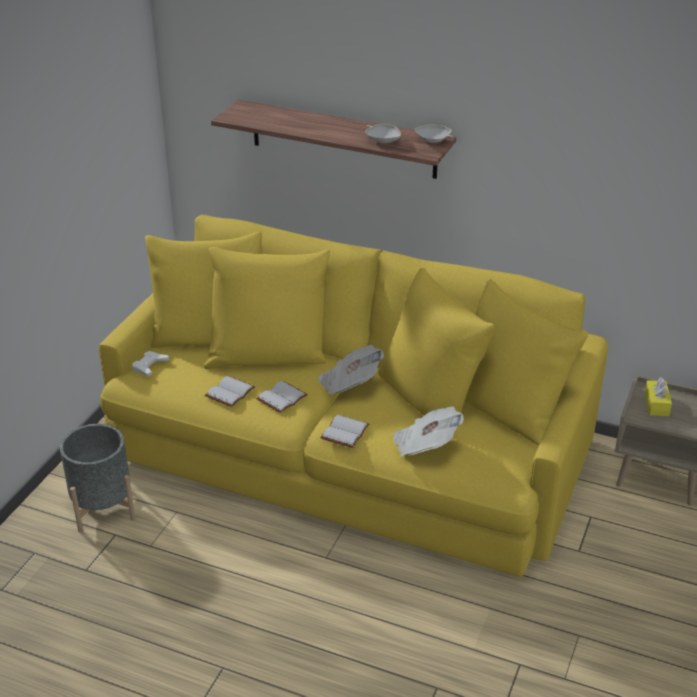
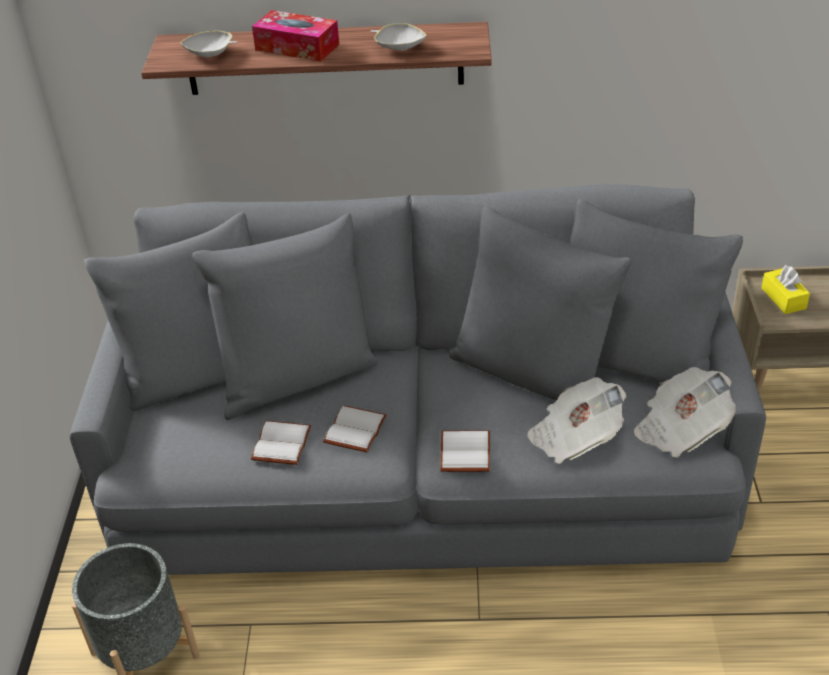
camera: 20 degrees left, 5 degrees up
yellow sofa [99,215,608,577] -> grey sofa [70,184,766,575]
white game controller [132,351,170,376] -> none
newspaper [318,345,384,396] -> newspaper moved to [634,367,736,458]
white bowl [415,125,453,143] -> white bowl moved to [181,31,238,57]
none -> tissue box [252,10,339,62]

